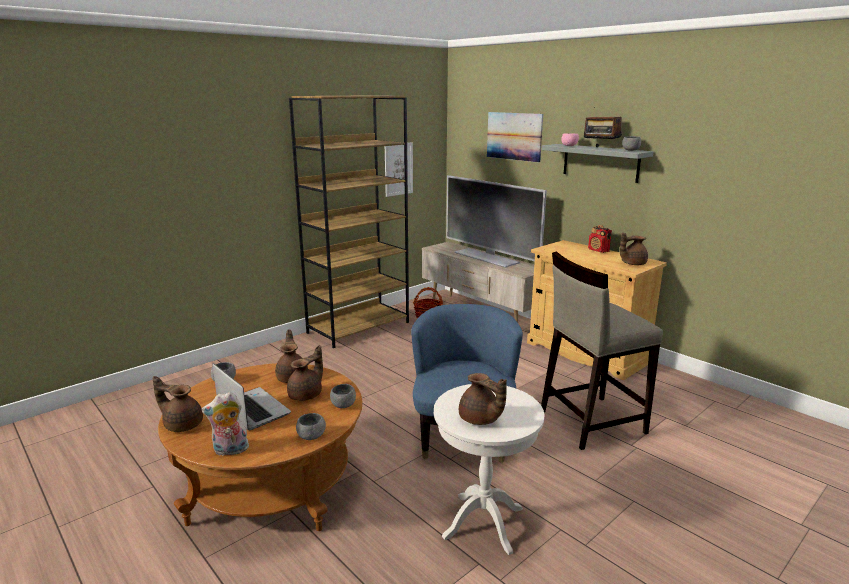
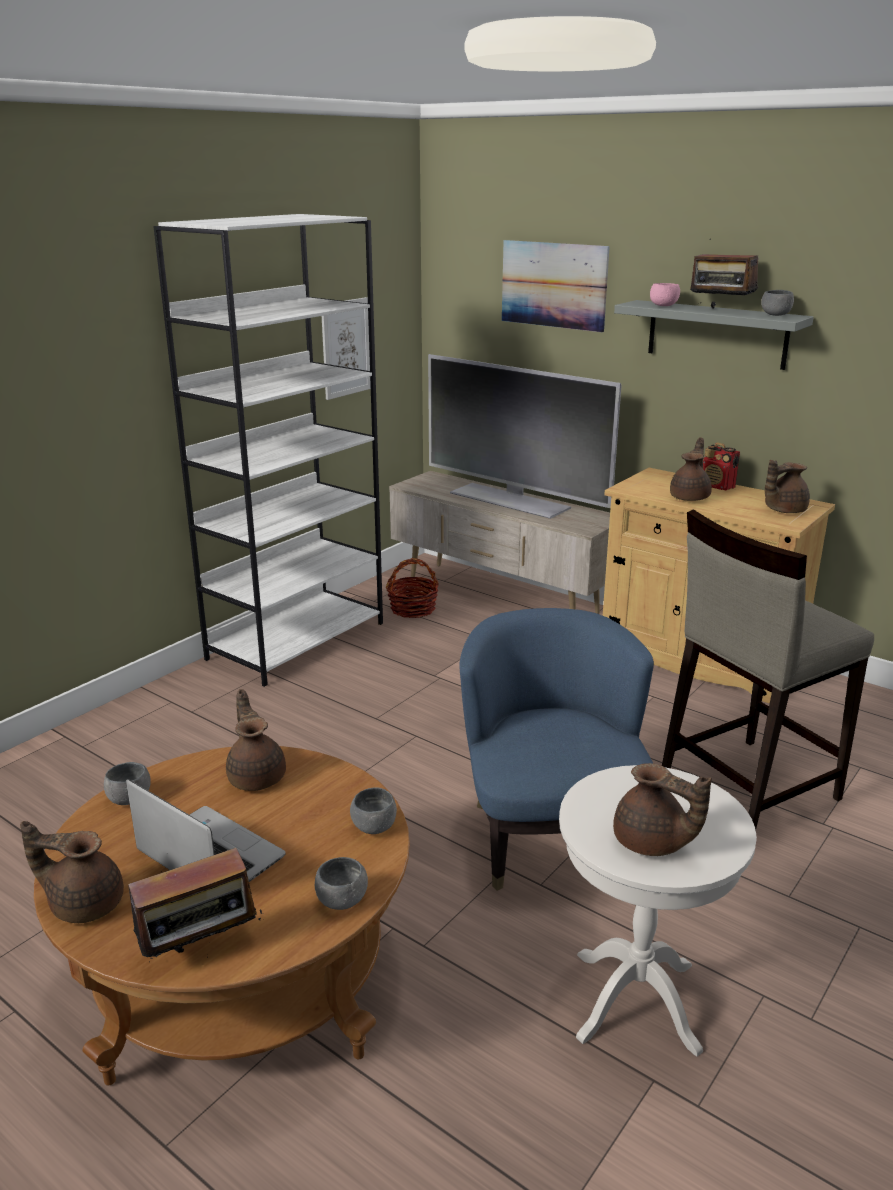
camera: 10 degrees left, 5 degrees up
plush toy [201,392,250,456] -> radio [118,848,263,959]
brown teapot [287,345,323,401] -> brown teapot moved to [670,437,712,501]
brown bookcase [289,95,409,348] -> white bookcase [153,214,383,687]

